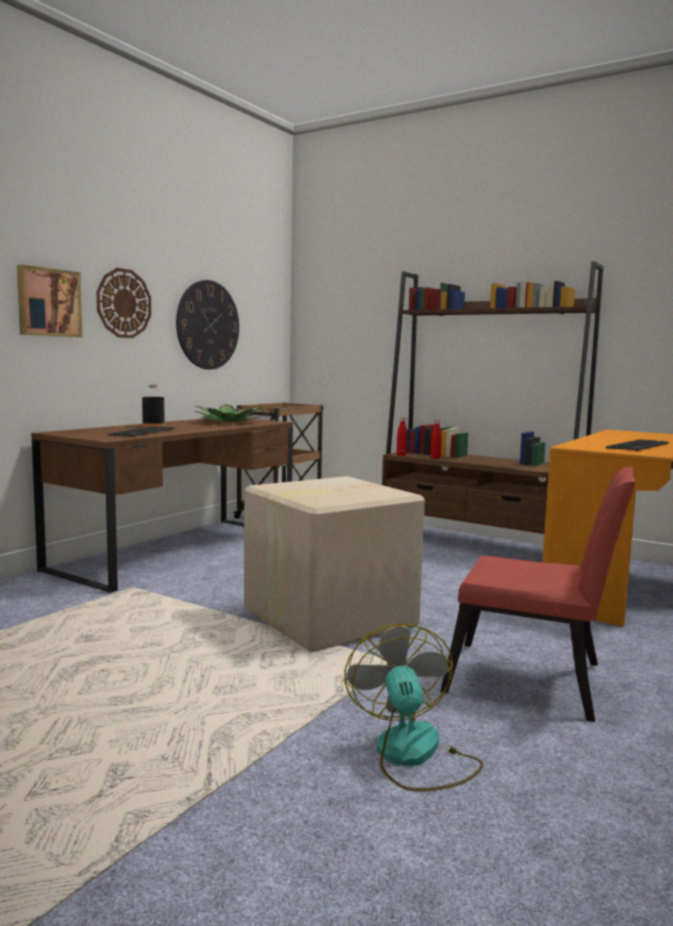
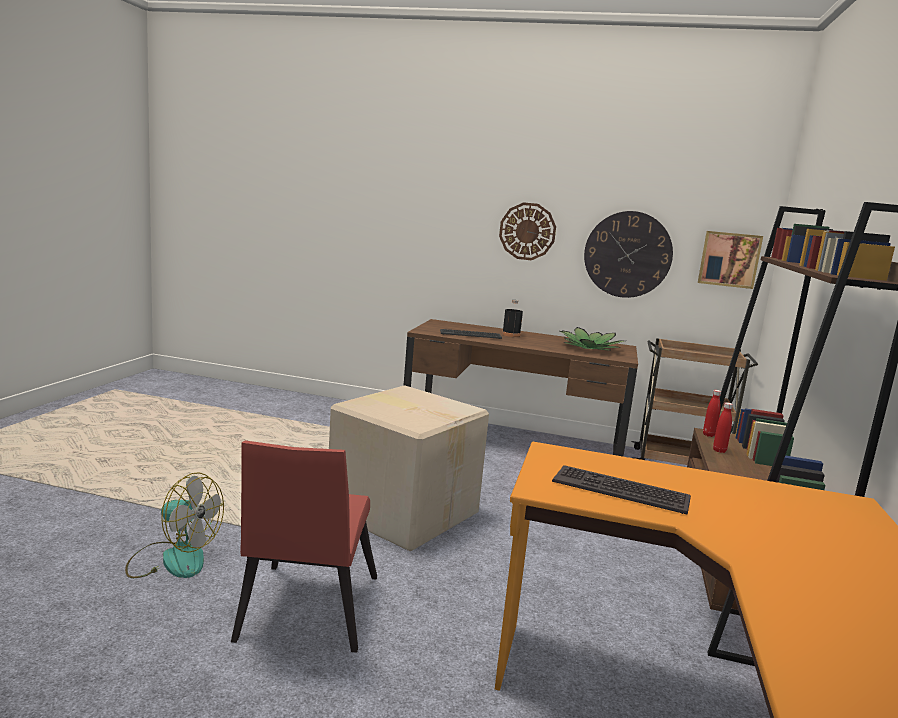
camera: 70 degrees right, 5 degrees up
picture [17,265,82,337] -> picture moved to [698,231,763,289]
fan [344,623,483,792] -> fan turned 45 degrees clockwise [125,473,224,578]

